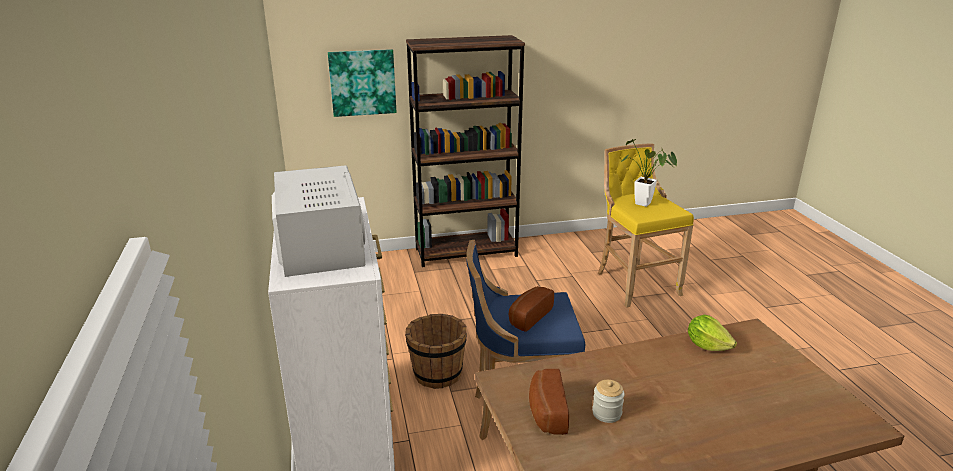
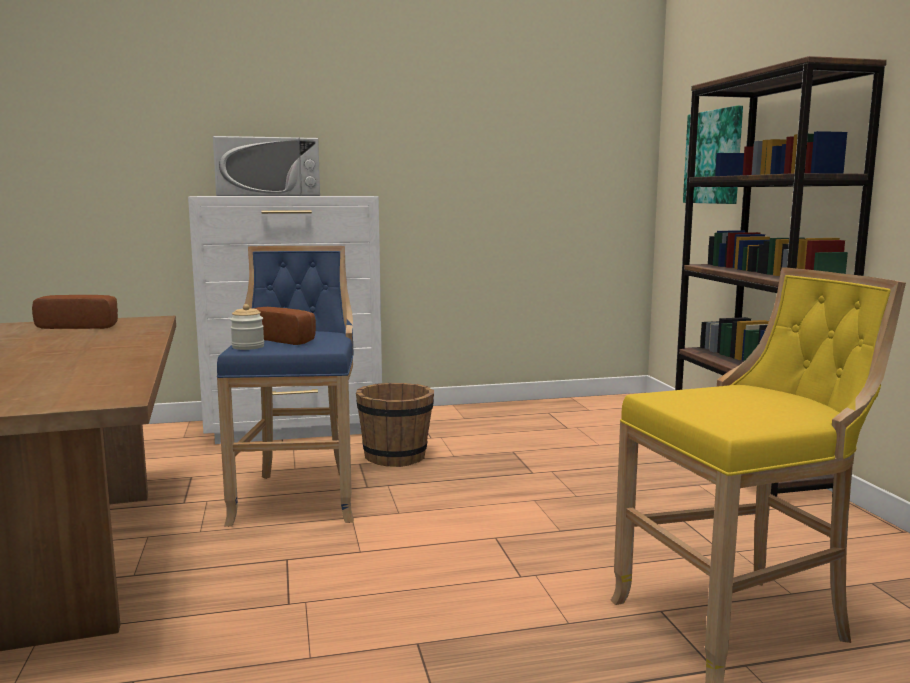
camera: 90 degrees right, 15 degrees down
jar [592,380,625,423] -> jar moved to [230,304,264,350]
potted plant [621,139,677,207] -> none
lettuce [688,315,737,351] -> none

